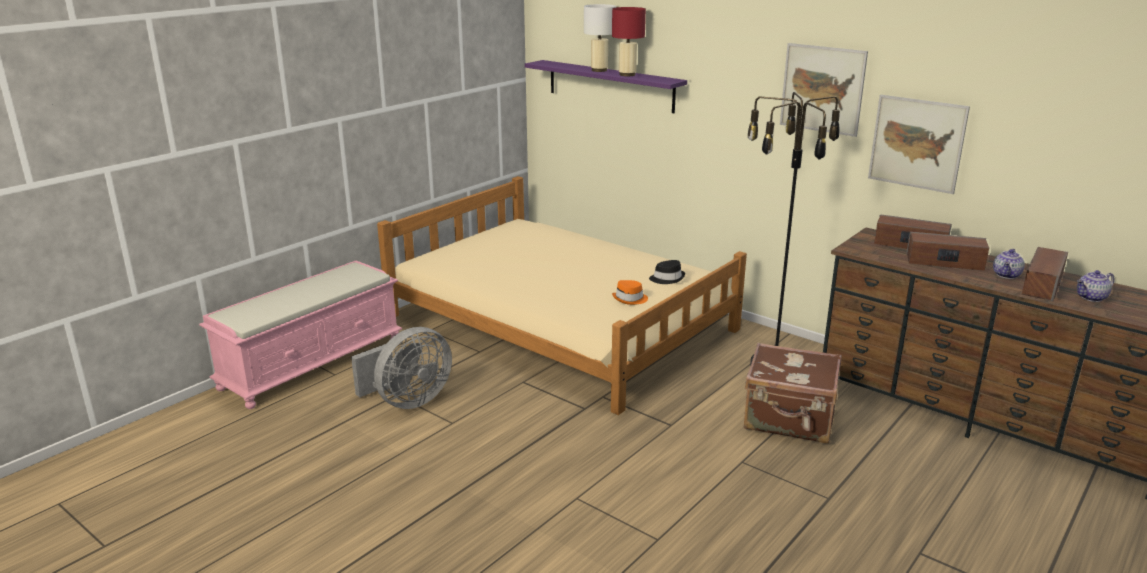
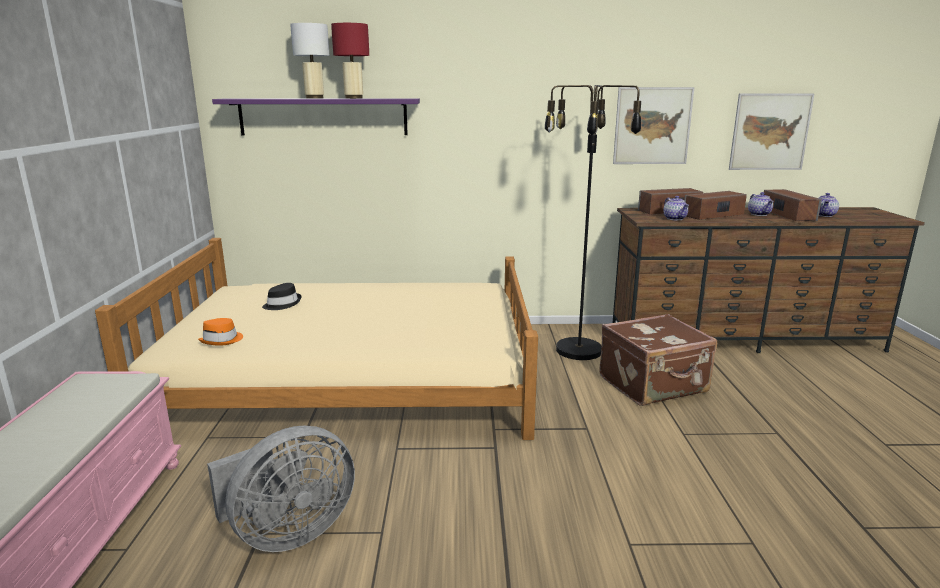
camera: 40 degrees left, 5 degrees down
grey fan [351,327,452,409] -> grey fan turned 45 degrees clockwise [207,426,355,552]
orange hat [612,280,648,305] -> orange hat moved to [198,318,243,345]
black hat [649,260,685,284] -> black hat moved to [262,283,301,310]
picture [780,43,868,137] -> picture moved to [729,94,814,170]
none -> teapot [664,196,689,220]

